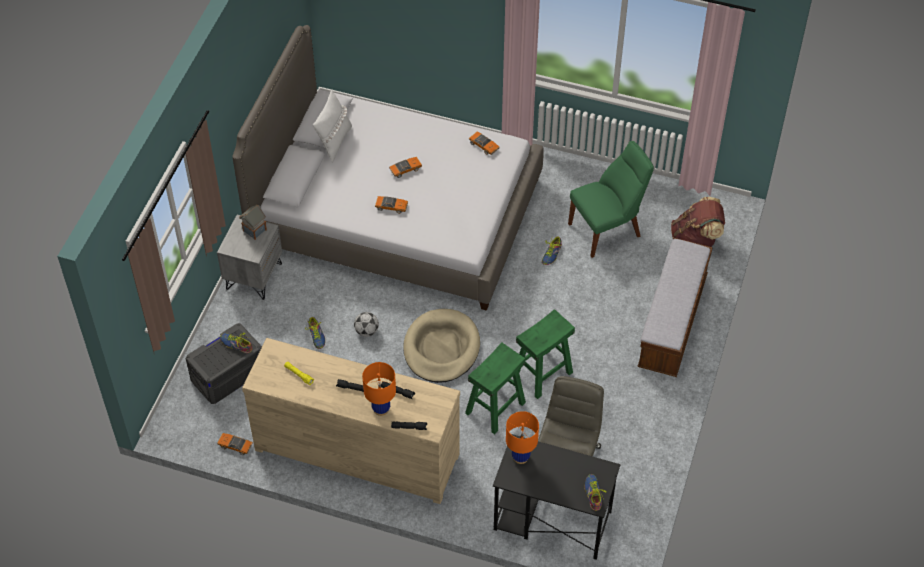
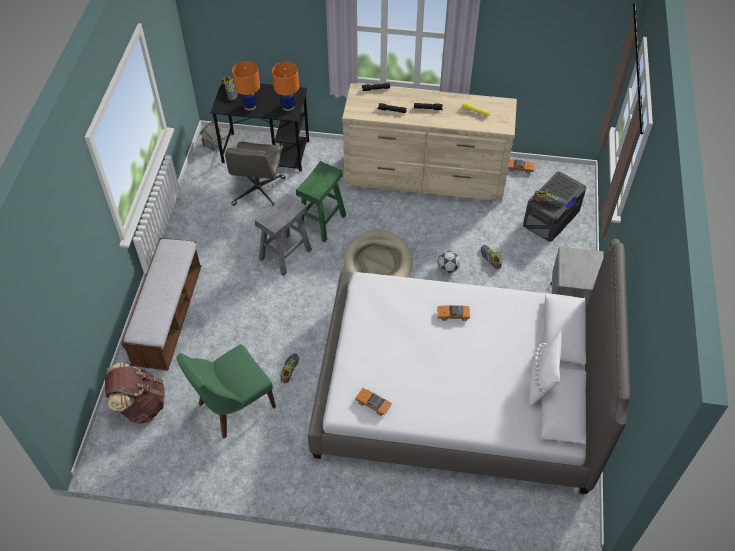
camera: 170 degrees right, 0 degrees up
toy house [239,205,267,240] -> toy house moved to [200,121,222,151]
orange table lamp [362,362,396,416] -> orange table lamp moved to [232,61,260,111]
toy car [389,157,422,178] -> none
green stool [516,309,575,399] -> grey stool [255,193,312,276]

